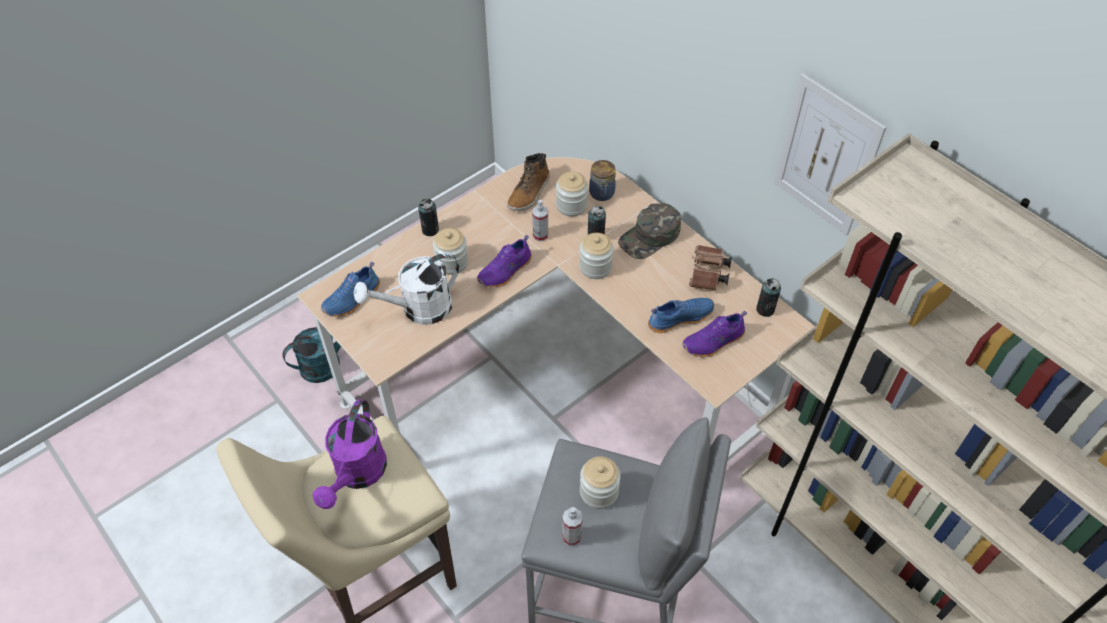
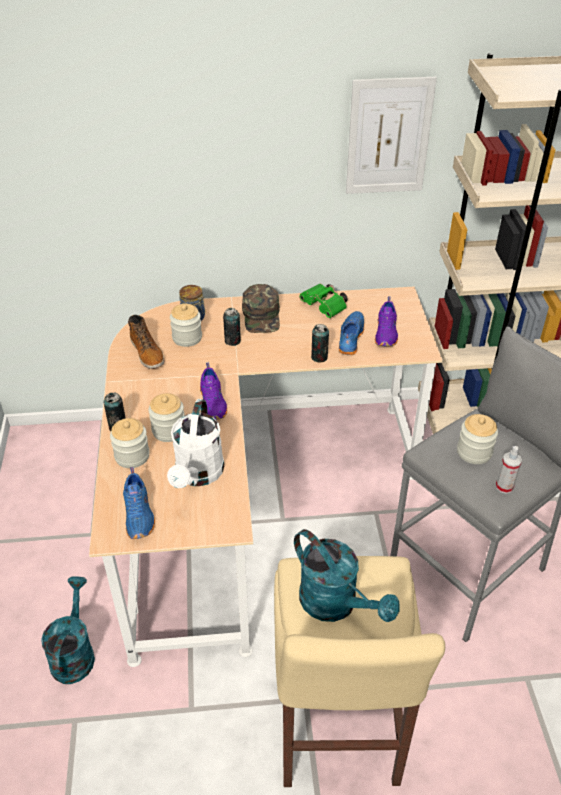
camera: 55 degrees left, 10 degrees down
purple watering can [313,399,387,509] -> turquoise watering can [294,529,400,622]
spray bottle [532,200,548,241] -> none
jar [579,233,614,279] -> jar moved to [110,418,150,468]
brown binoculars [689,245,732,290] -> green binoculars [299,284,348,318]
can [756,278,781,317] -> can moved to [311,324,329,362]

